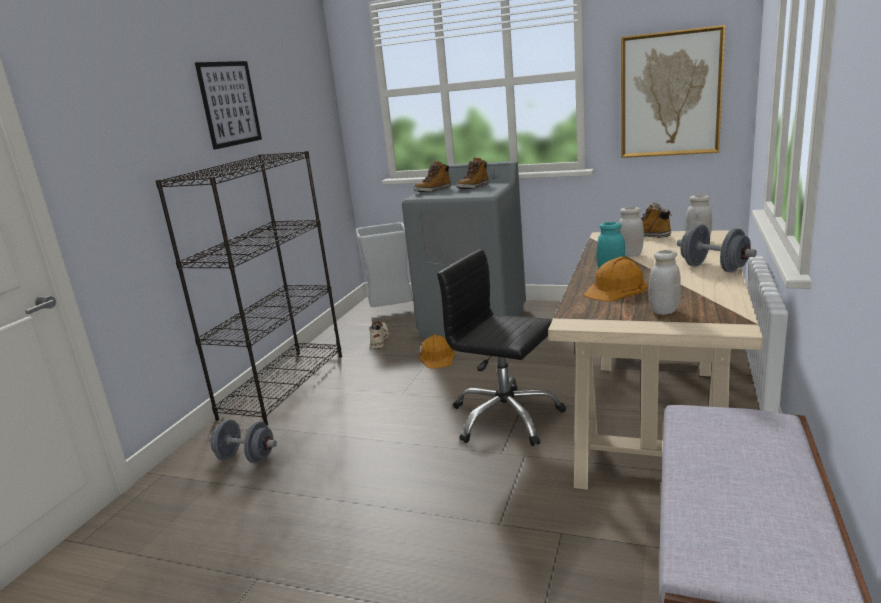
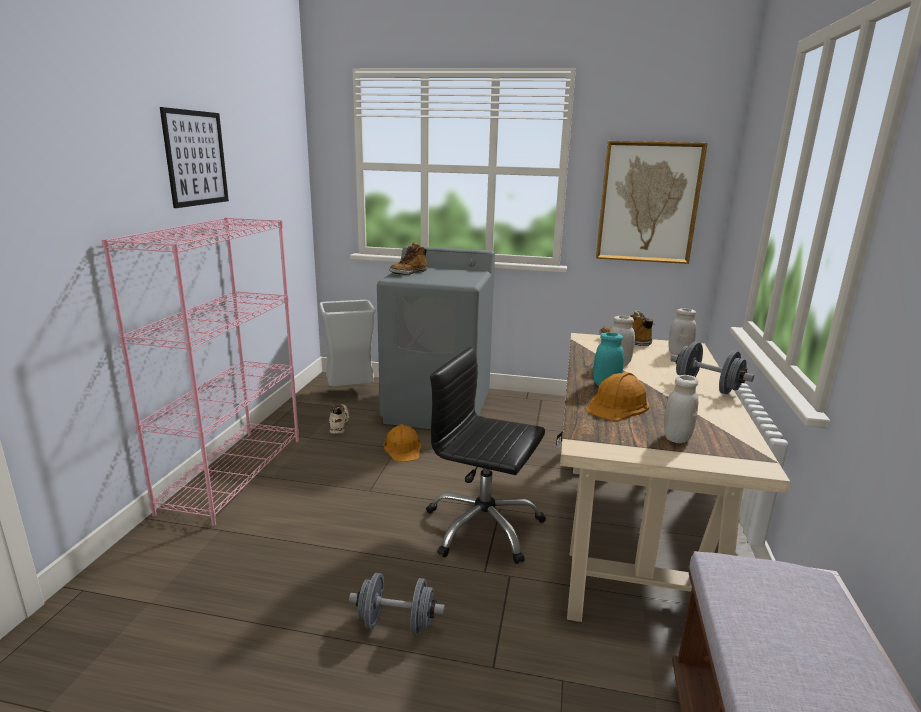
camera: 10 degrees left, 0 degrees up
black bookcase [156,151,342,426] -> pink bookcase [102,217,299,526]
grey dumbbell [209,420,277,463] -> grey dumbbell moved to [349,573,445,635]
boot [456,157,489,189] -> none

